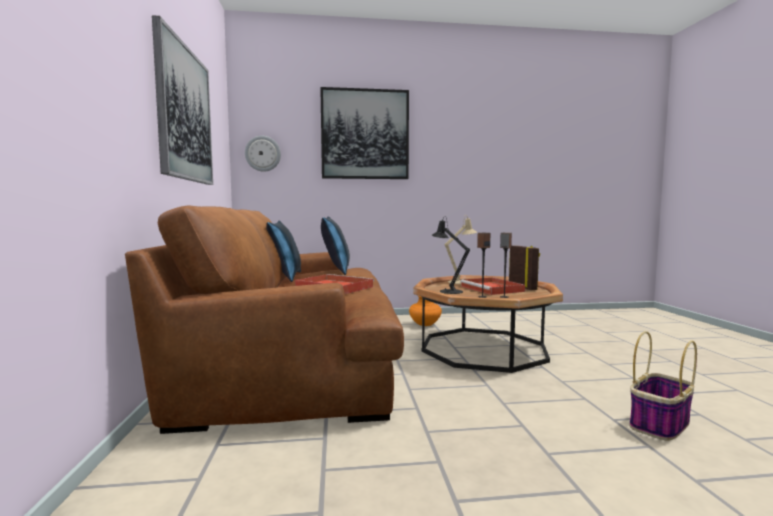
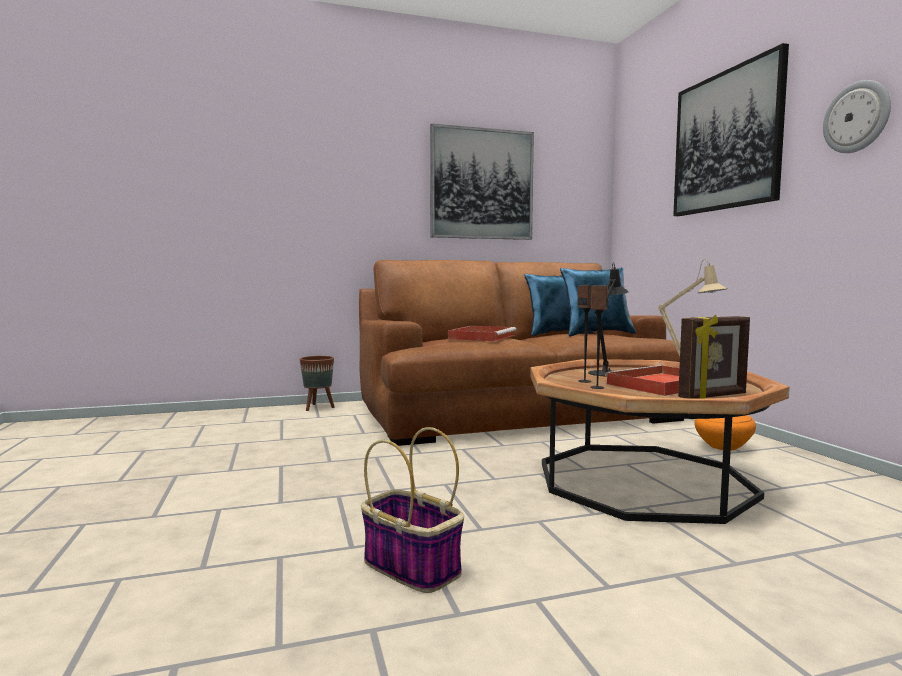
camera: 80 degrees right, 0 degrees up
wall clock [245,136,281,172] -> wall clock moved to [823,80,891,153]
none -> brown planter [300,356,335,411]

